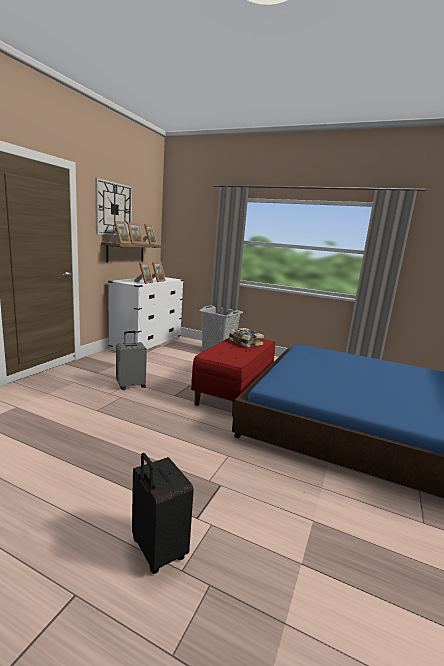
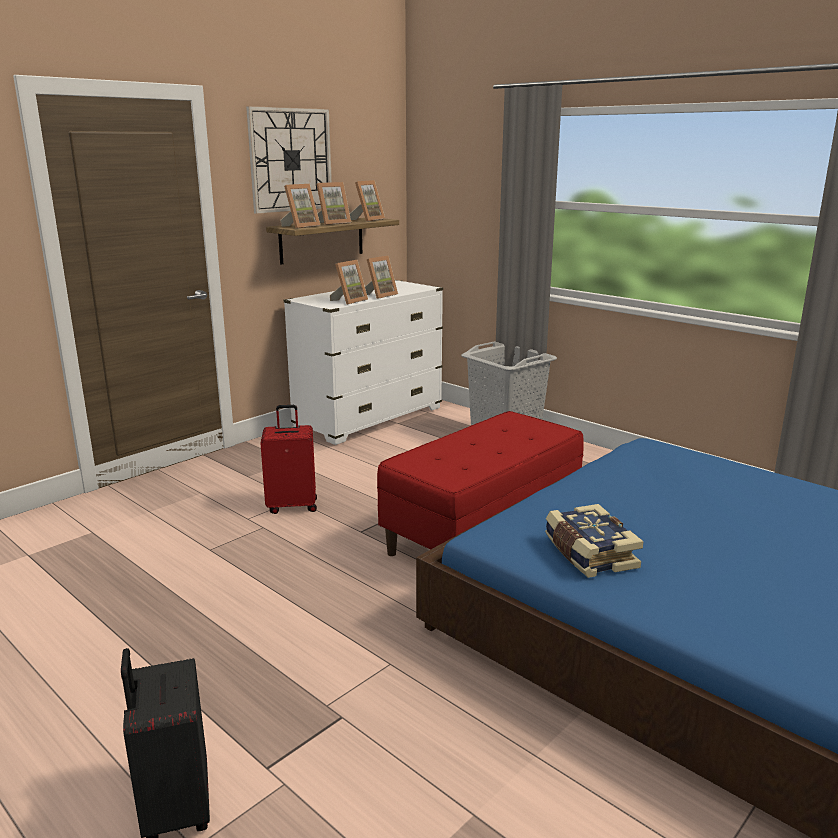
camera: 20 degrees right, 5 degrees up
grey suitcase [116,331,147,390] -> red suitcase [260,405,317,514]
book [229,328,264,347] -> book moved to [545,504,643,578]

